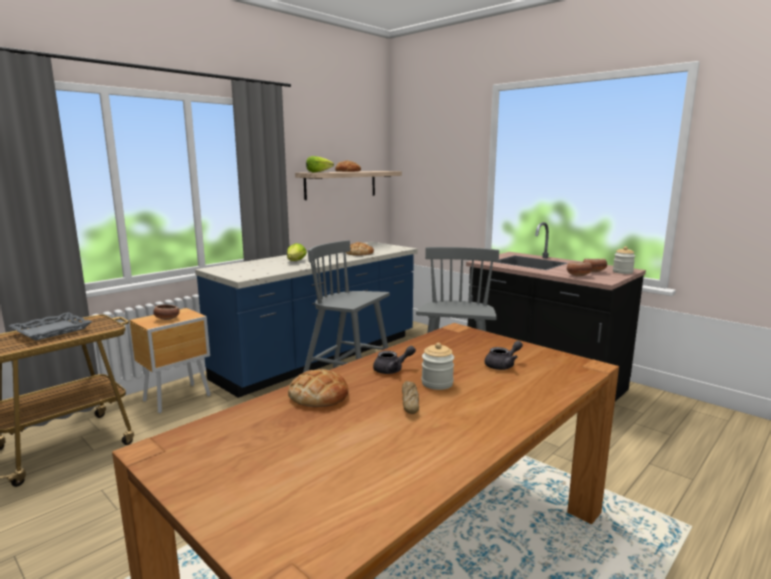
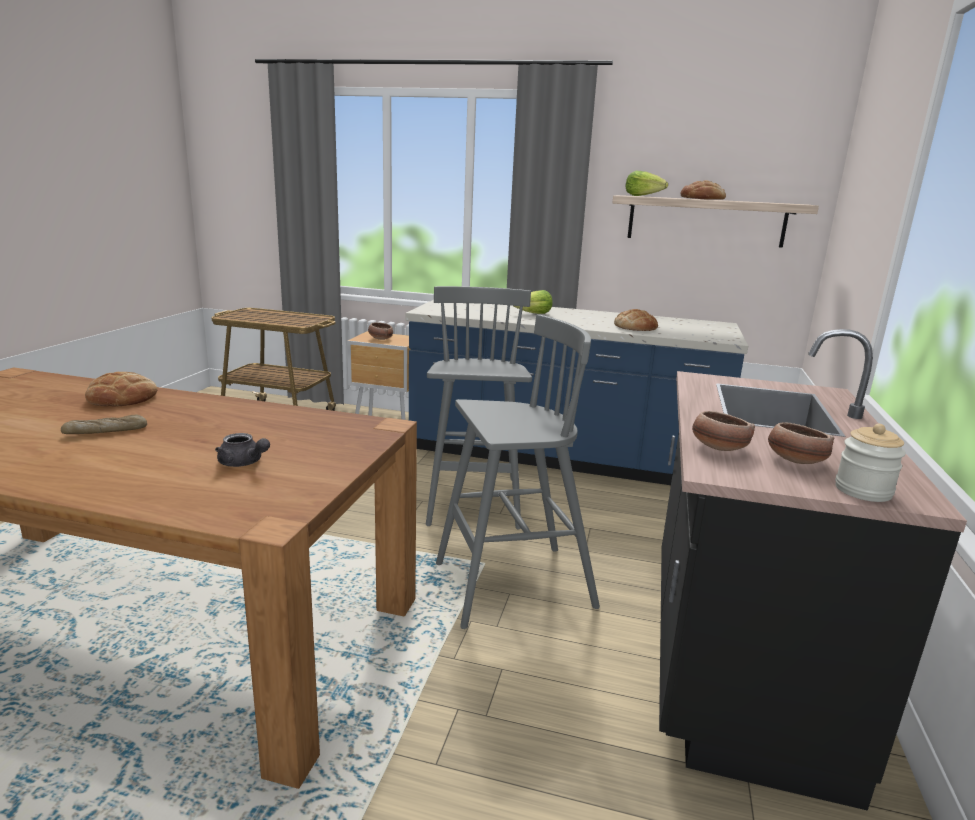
camera: 60 degrees right, 5 degrees up
grey tray [9,312,92,341] -> none
grey teapot [373,346,416,374] -> none
jar [422,343,454,390] -> none

